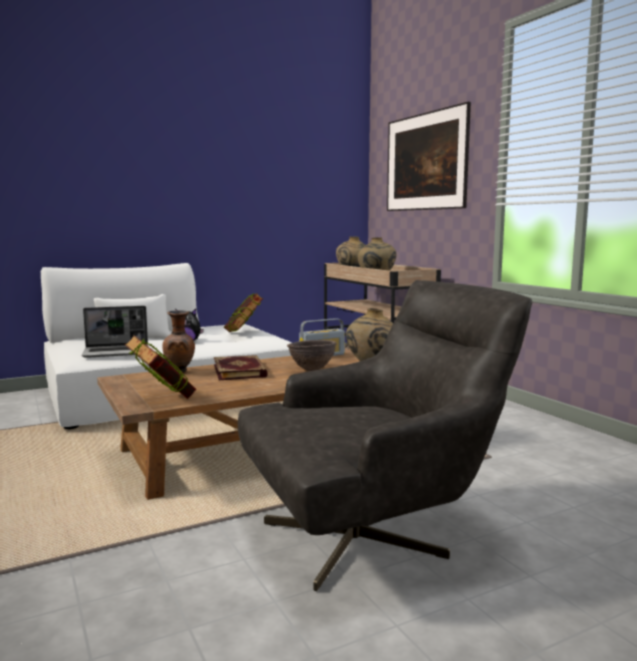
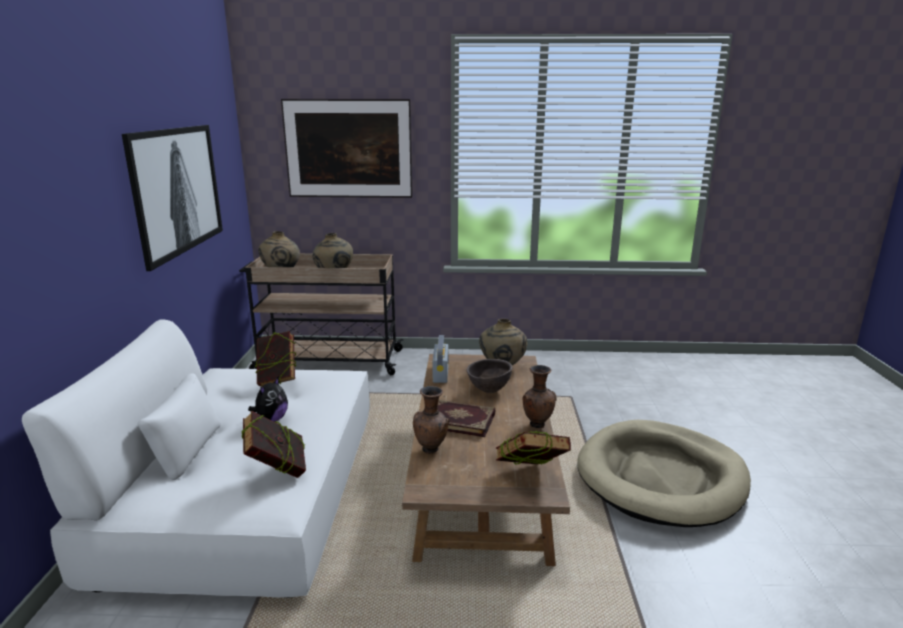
camera: 60 degrees left, 10 degrees up
laptop [82,306,148,358] -> book [241,411,306,478]
grey armchair [238,280,532,591] -> beige dog bed [577,420,751,527]
none -> picture [122,125,223,271]
none -> brown vase [522,365,557,428]

